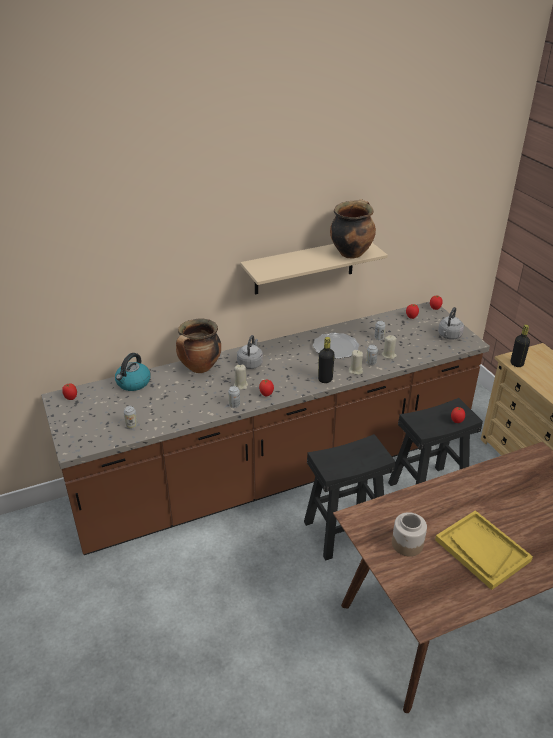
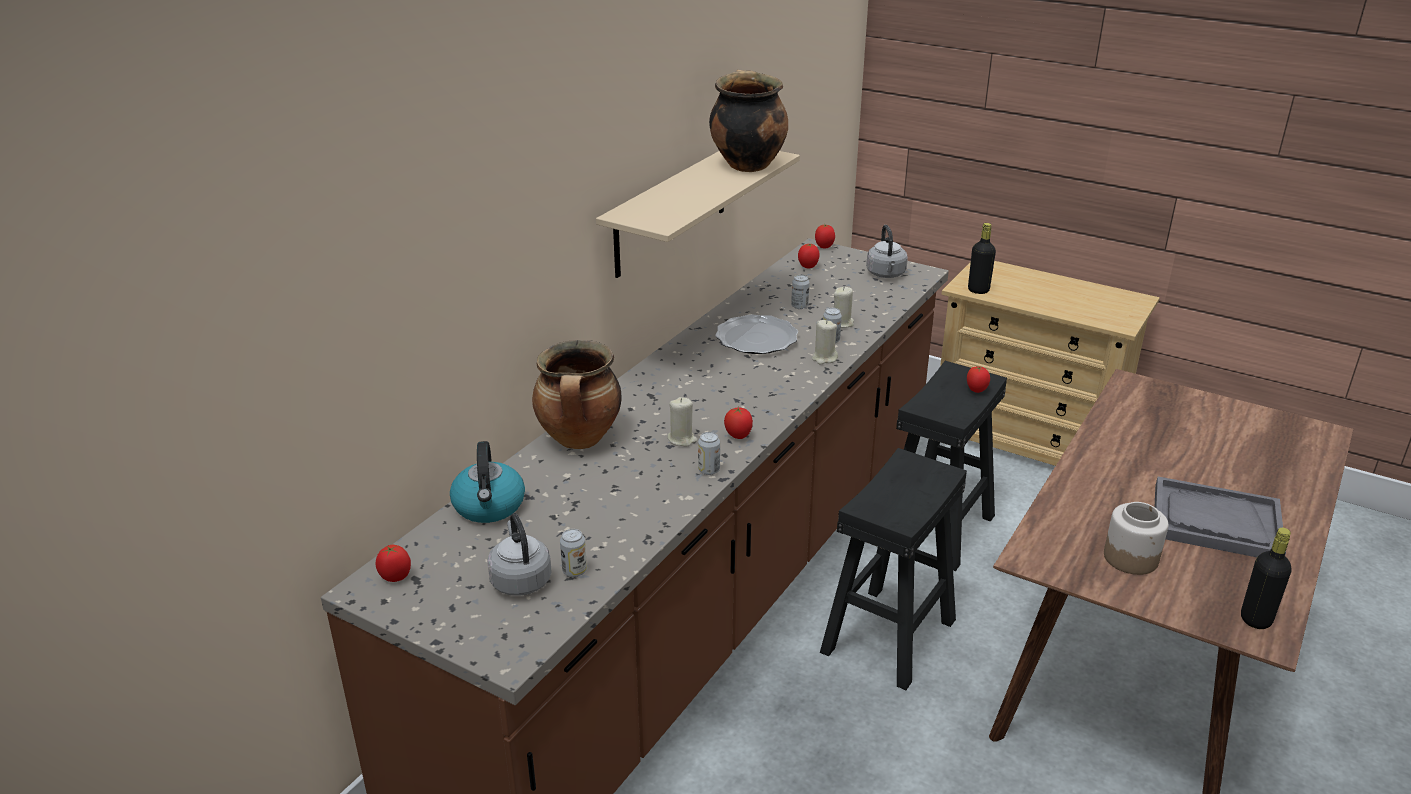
camera: 35 degrees left, 5 degrees down
grey kettle [237,335,263,369] -> grey kettle moved to [487,513,552,596]
black bottle [318,337,335,383] -> black bottle moved to [1241,528,1291,629]
yellow tray [435,510,533,590] -> grey tray [1155,477,1286,557]

